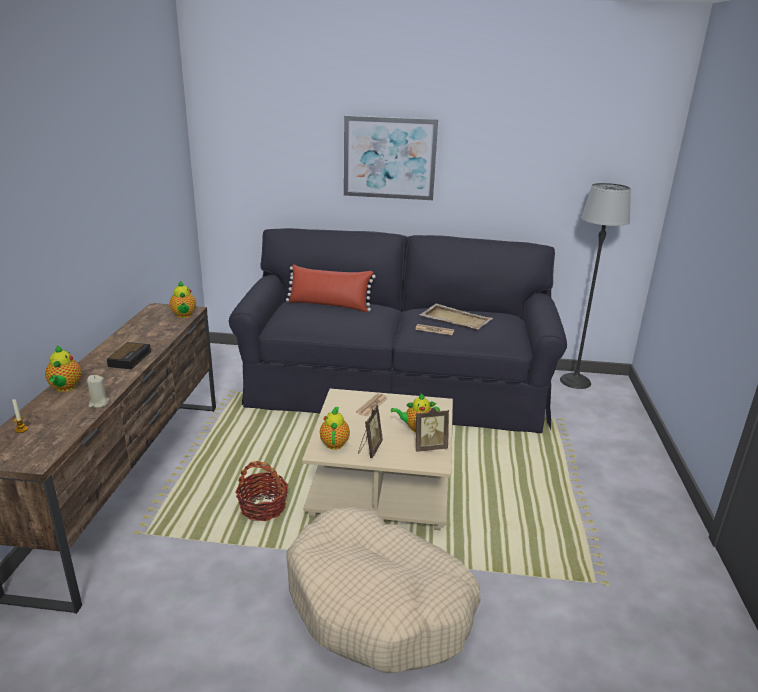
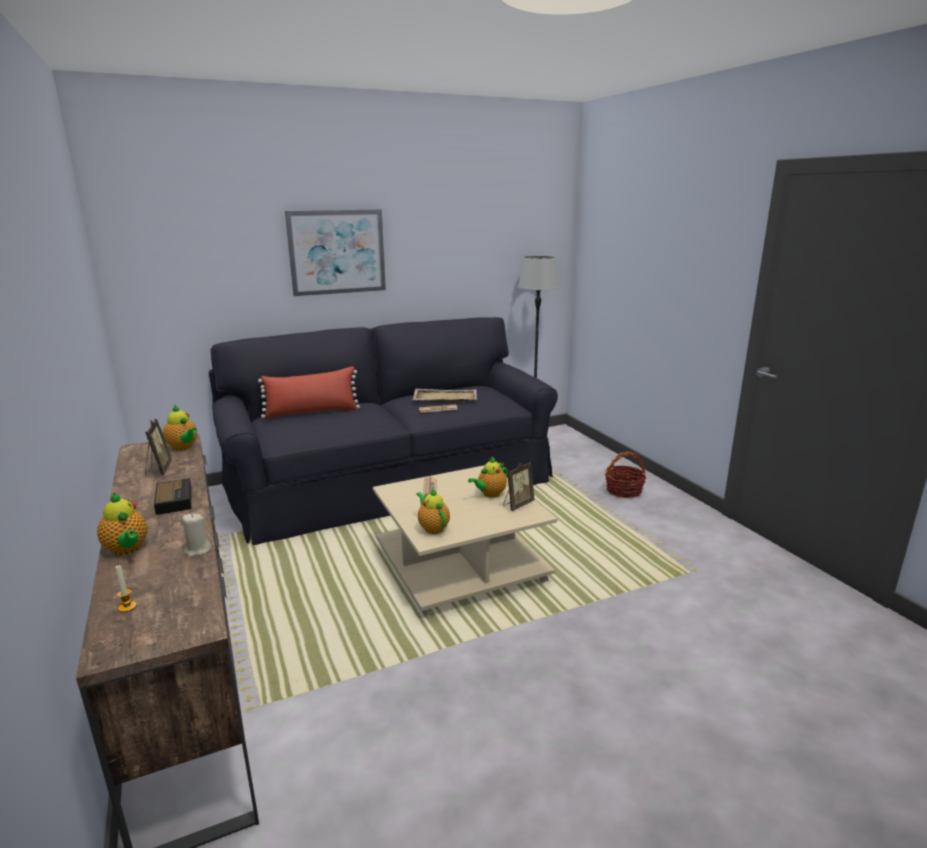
camera: 30 degrees left, 5 degrees down
basket [235,461,288,521] -> basket moved to [605,452,646,498]
beige dog bed [287,507,481,674] -> none
picture frame [358,405,383,458] -> picture frame moved to [145,419,172,476]

